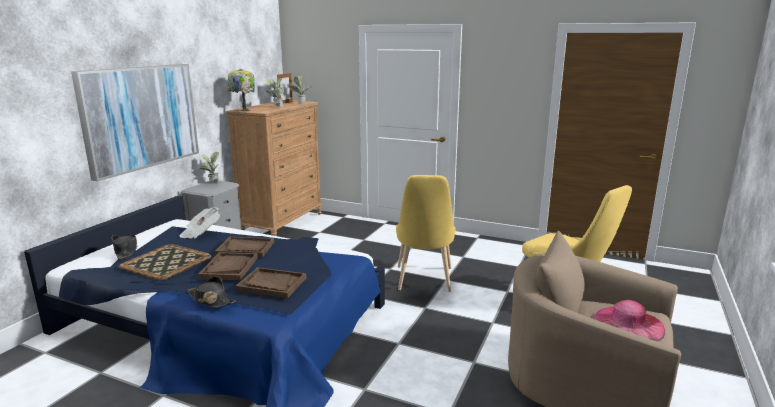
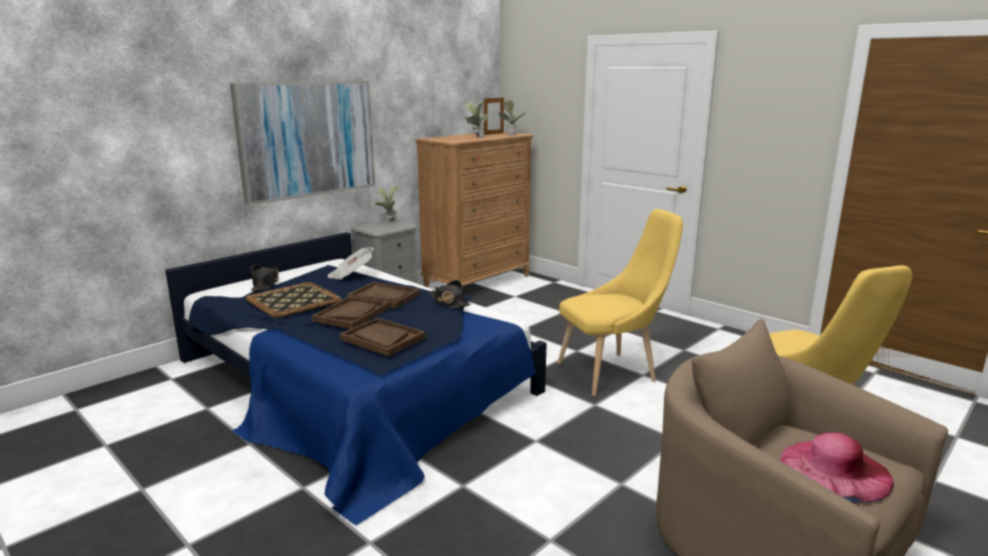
camera: 20 degrees right, 0 degrees up
black hat [187,276,236,307] -> black hat moved to [430,280,471,308]
table lamp [228,69,255,111] -> none
yellow chair [396,175,456,292] -> yellow chair turned 135 degrees counterclockwise [557,209,683,396]

